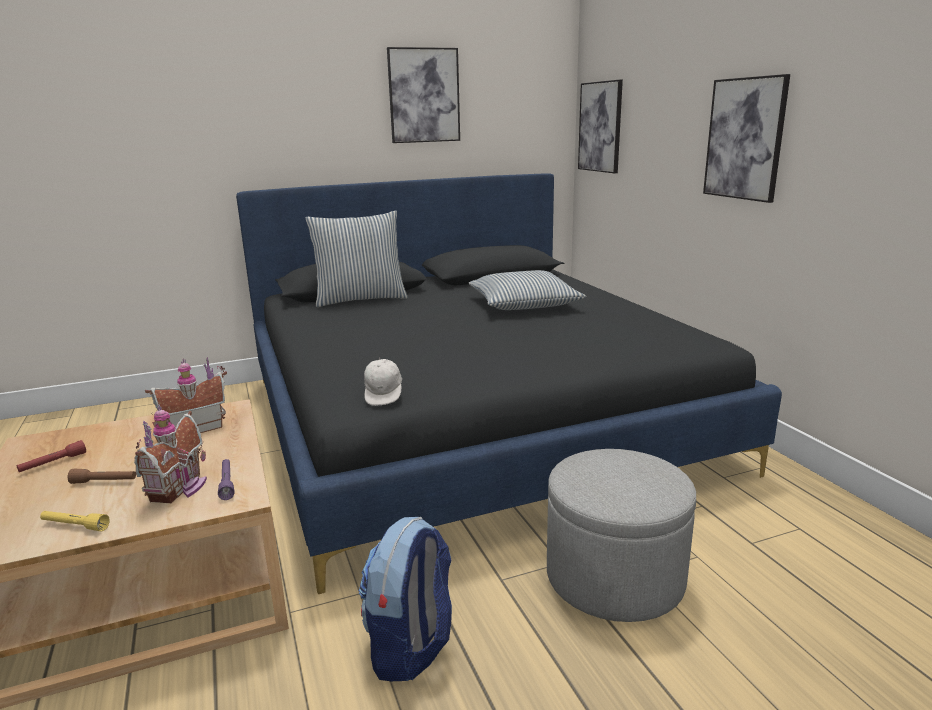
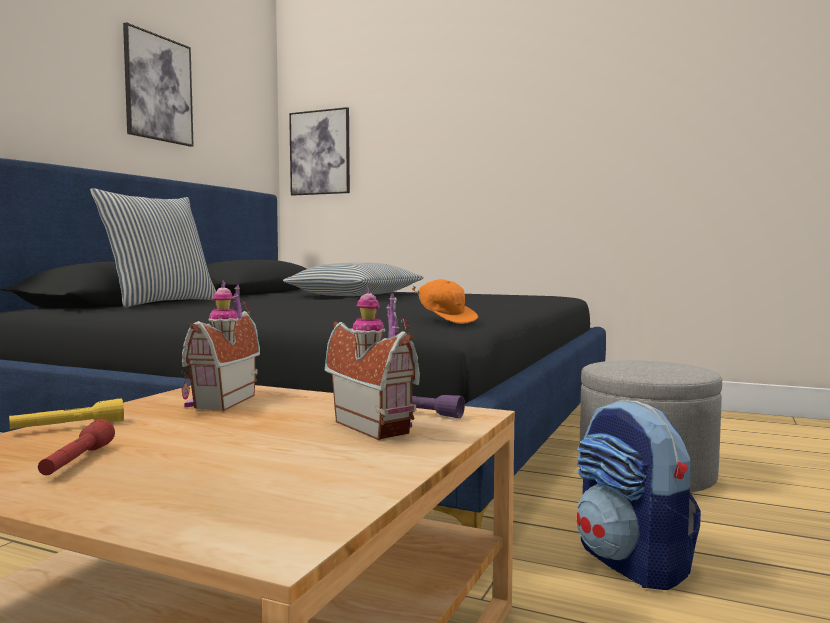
camera: 45 degrees left, 15 degrees down
yellow flashlight [40,511,110,531] -> yellow flashlight moved to [9,398,124,429]
brown flashlight [68,469,136,484] -> none
white cap [364,357,402,406] -> orange cap [412,279,478,324]
picture [703,74,790,203] -> none

